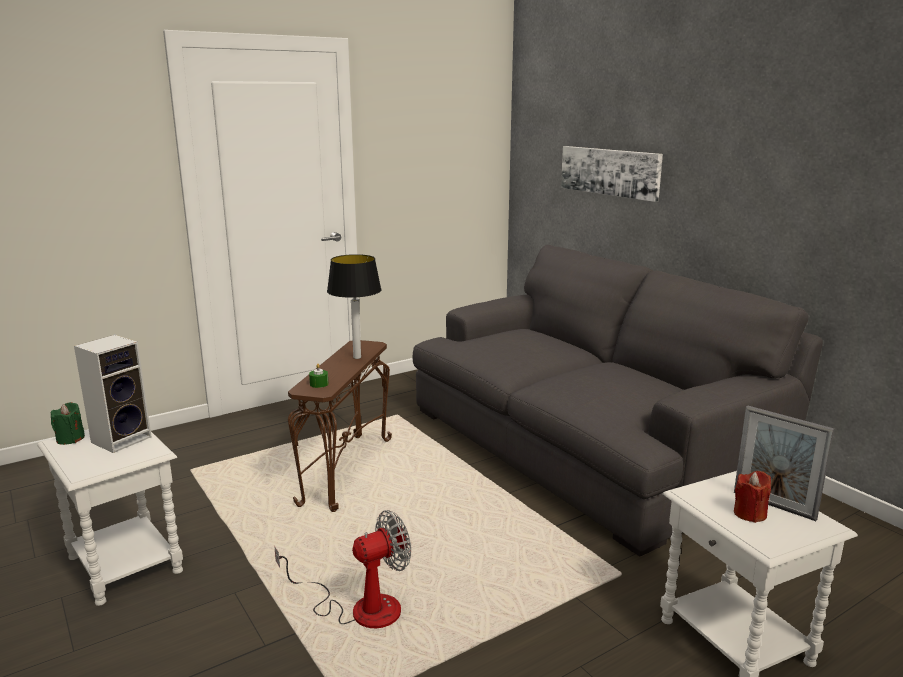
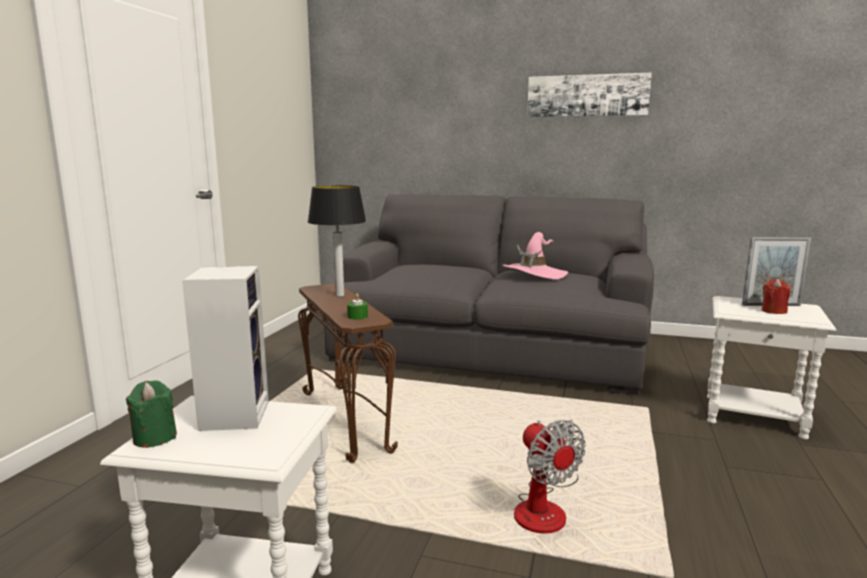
camera: 40 degrees left, 5 degrees down
fan [274,510,411,628] -> fan turned 135 degrees clockwise [514,420,586,534]
picture [561,146,663,202] -> picture moved to [527,73,652,117]
none -> pink hat [502,232,568,279]

